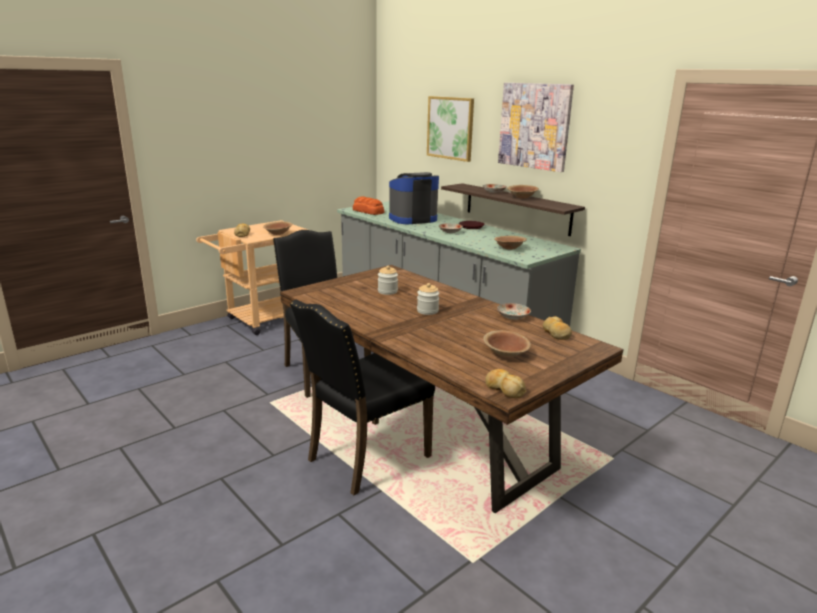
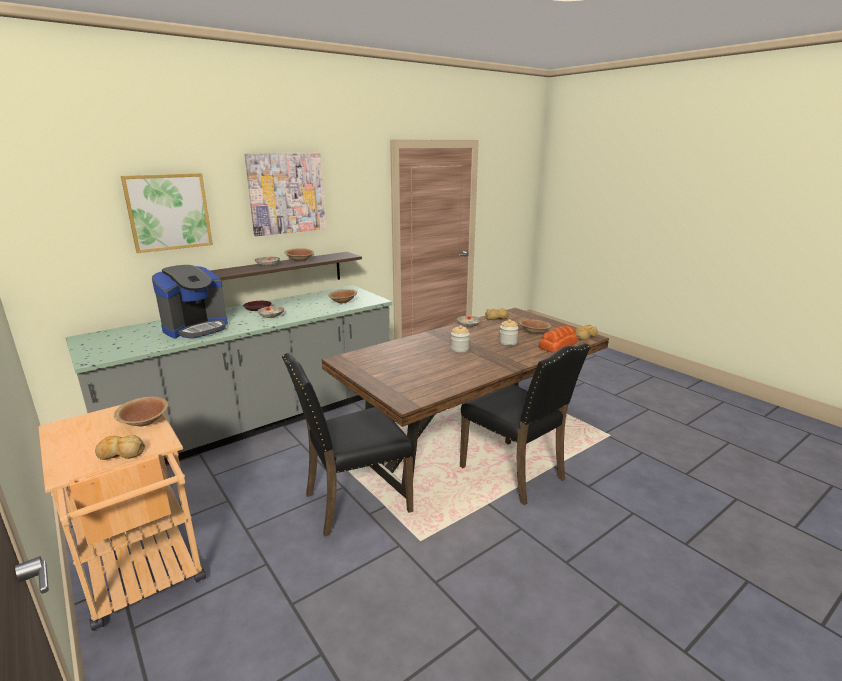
camera: 85 degrees left, 0 degrees up
bread [353,196,384,215] -> bread moved to [538,325,577,352]
jar [378,266,398,295] -> jar moved to [499,319,518,345]
coffee machine [389,172,439,224] -> coffee machine turned 120 degrees counterclockwise [152,265,228,339]

